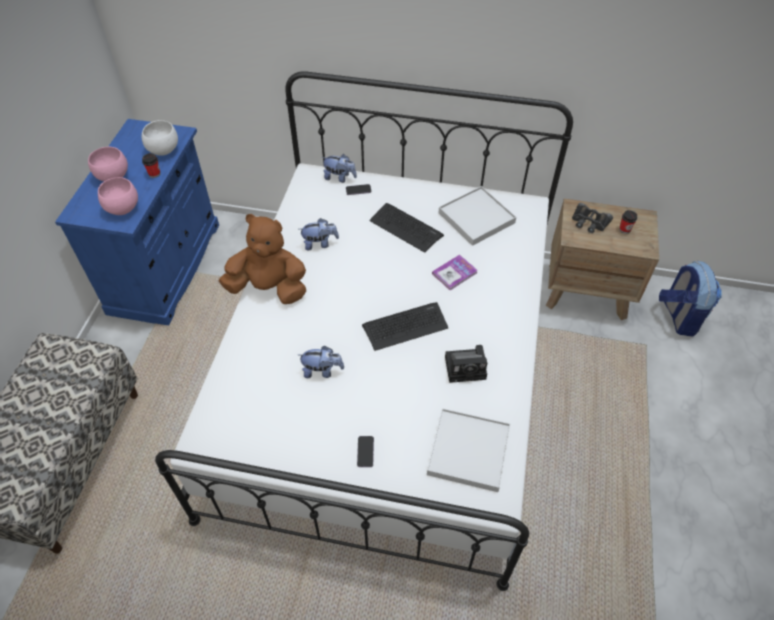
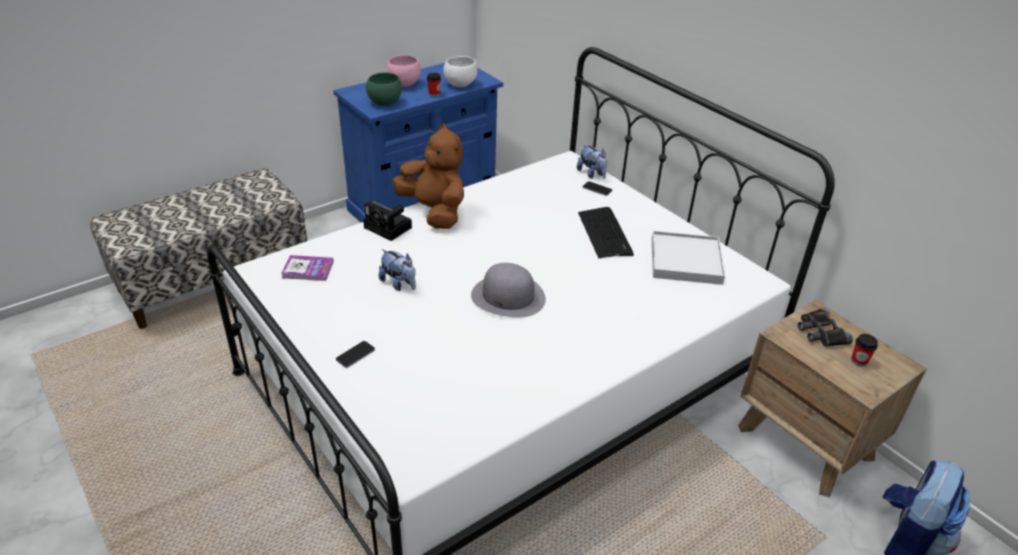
camera: 40 degrees right, 15 degrees down
pink bowl [98,177,138,215] -> green bowl [366,72,402,106]
plush toy [299,218,339,250] -> none
keyboard [362,302,448,351] -> grey hat [471,263,546,318]
white tray [427,408,510,492] -> none
book [432,255,478,290] -> book moved to [281,255,334,281]
camera [445,345,487,383] -> camera moved to [363,201,412,241]

